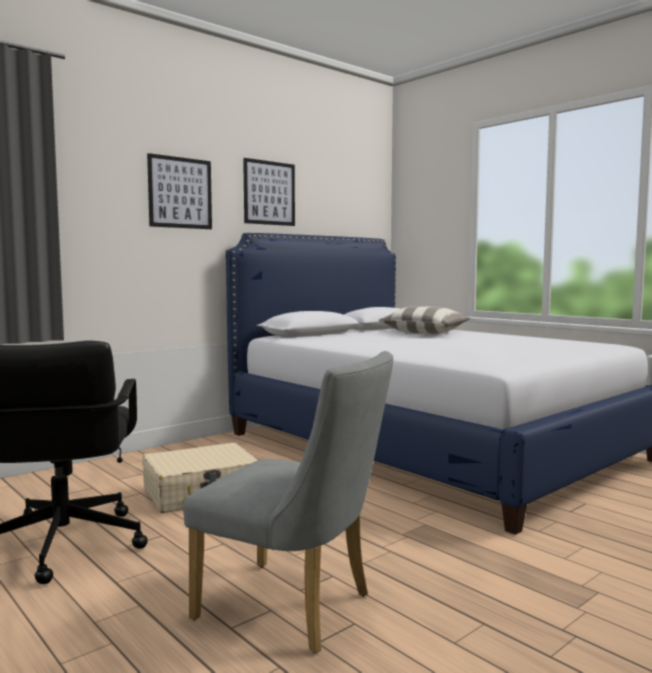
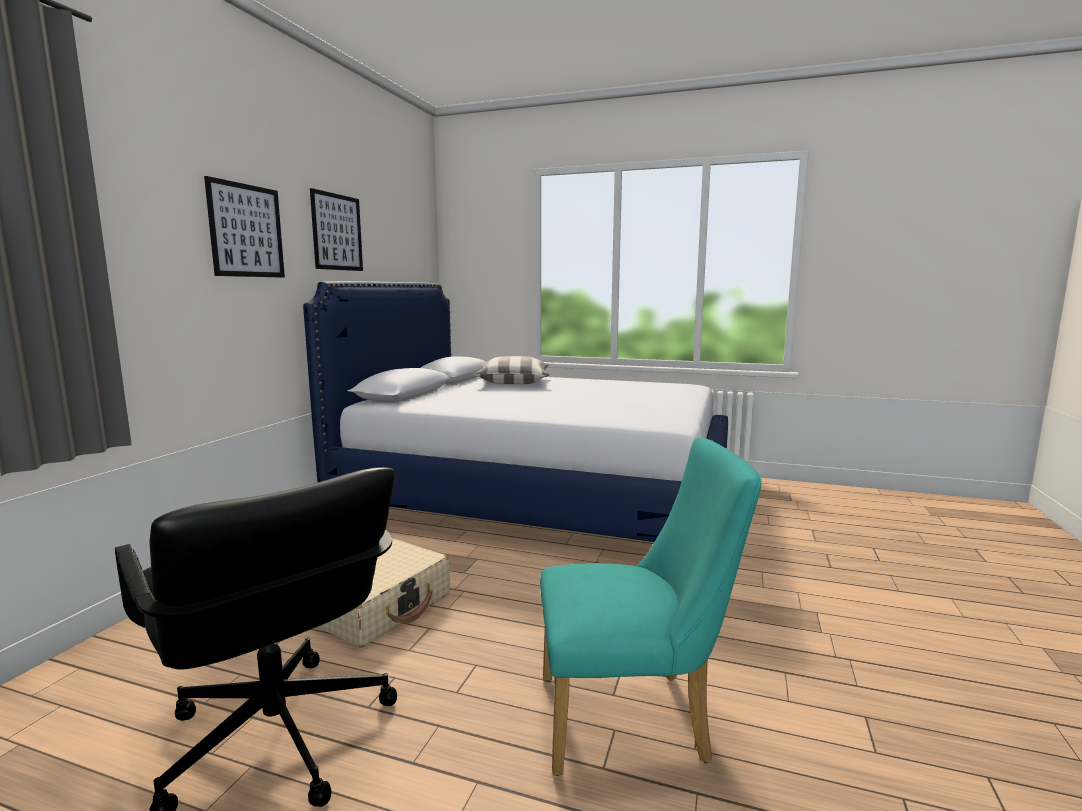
camera: 30 degrees left, 5 degrees up
grey chair [183,351,393,654] -> turquoise chair [540,437,762,776]

